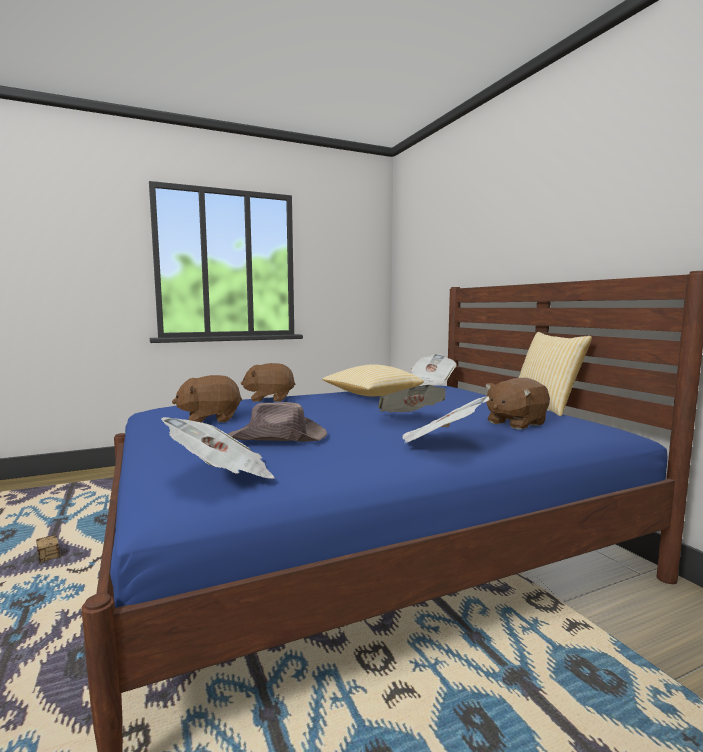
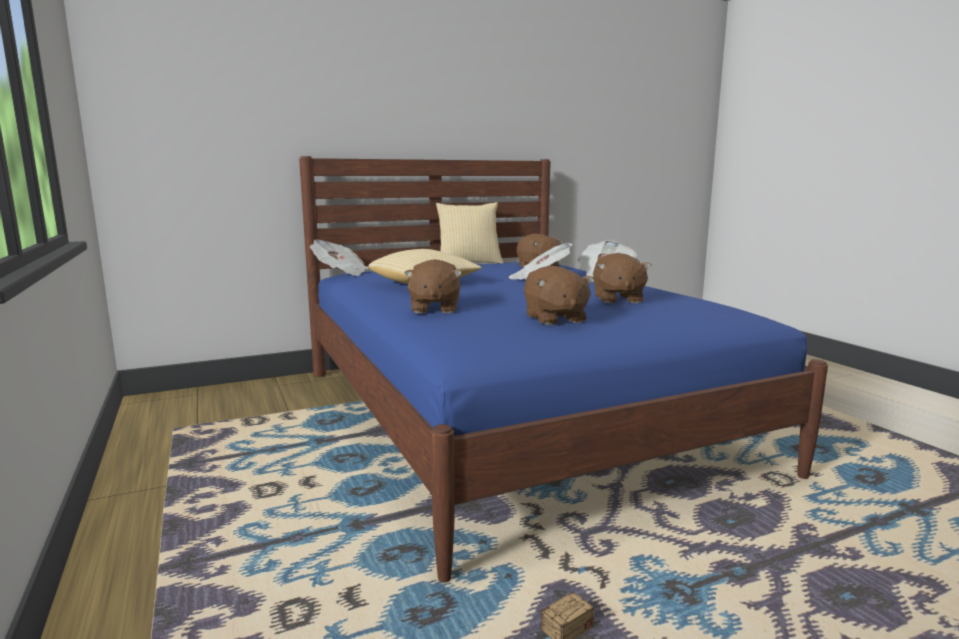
camera: 90 degrees left, 5 degrees up
newspaper [161,417,274,479] -> none
brown hat [228,402,327,442] -> brown plush toy [593,253,652,303]

